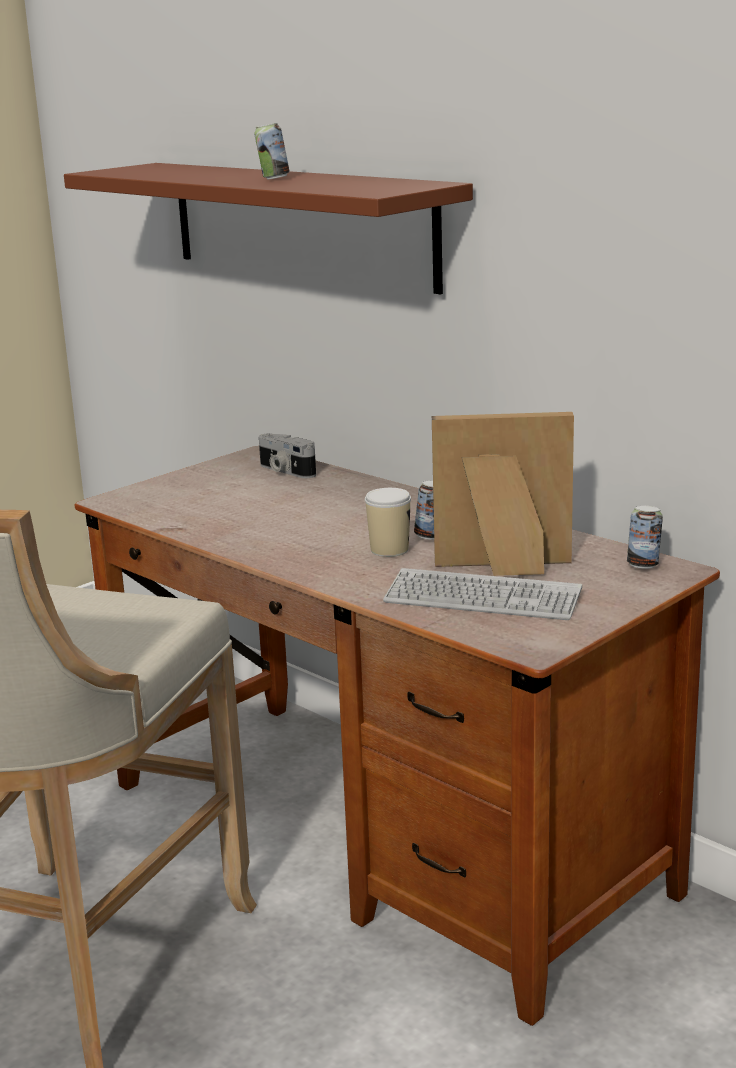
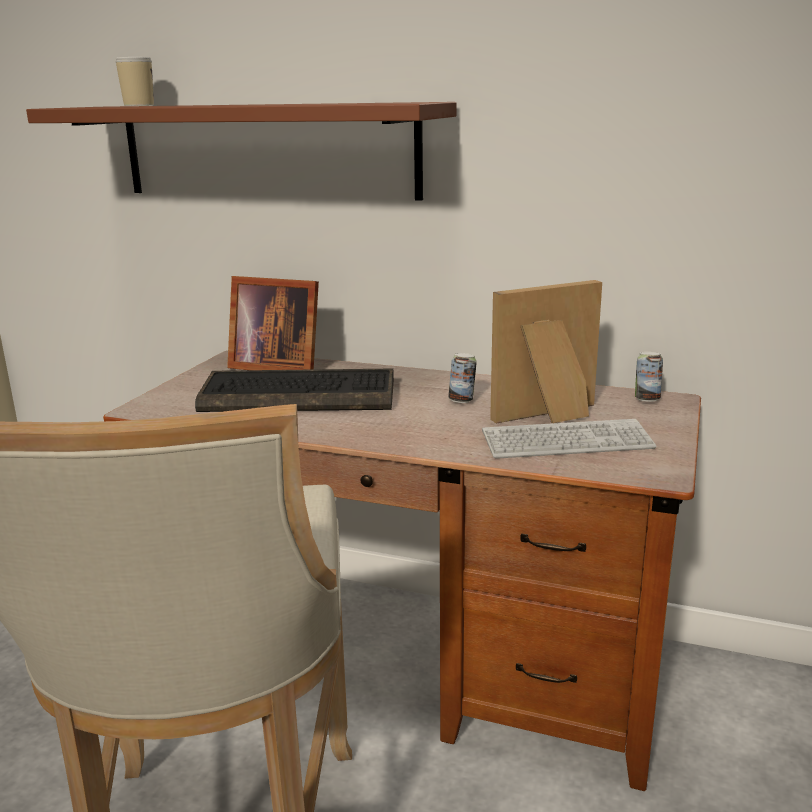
camera: 25 degrees left, 0 degrees up
can [254,123,290,180] -> none
camera [259,433,316,478] -> picture frame [227,276,319,370]
cup [365,488,411,557] -> cup moved to [115,57,154,106]
none -> keyboard [195,369,394,412]

